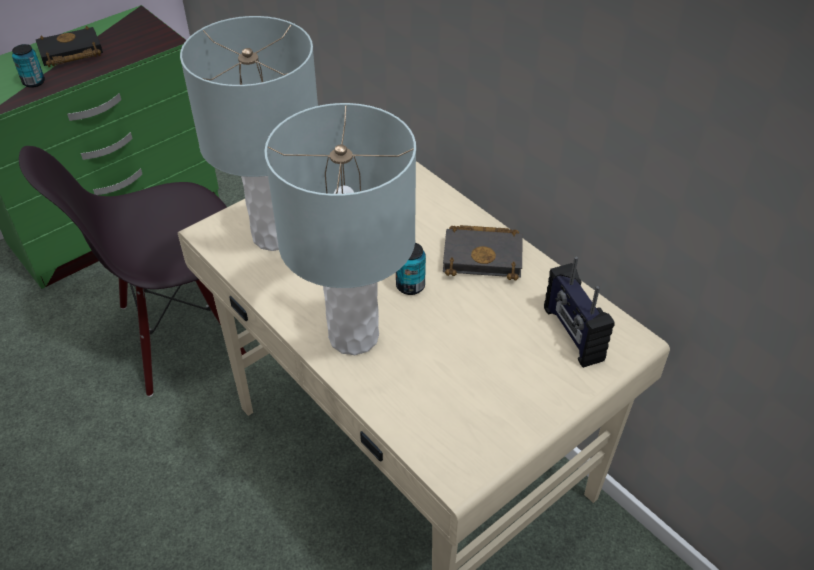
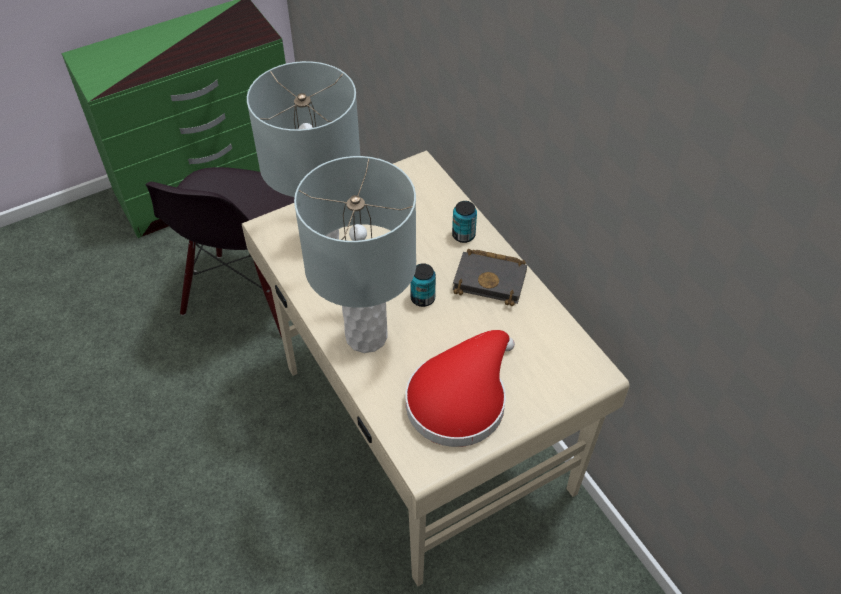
camera: 10 degrees right, 5 degrees up
can [12,44,45,88] -> can moved to [452,201,477,243]
black chair [19,146,246,397] -> black chair turned 60 degrees counterclockwise [145,167,294,337]
black book [36,26,103,67] -> none
radio [544,256,615,368] -> none
none -> red hat [406,330,515,447]

